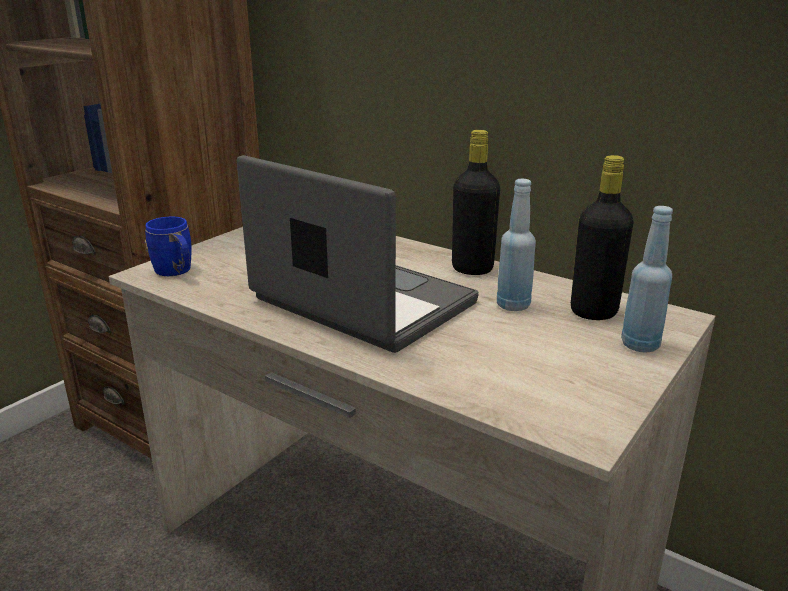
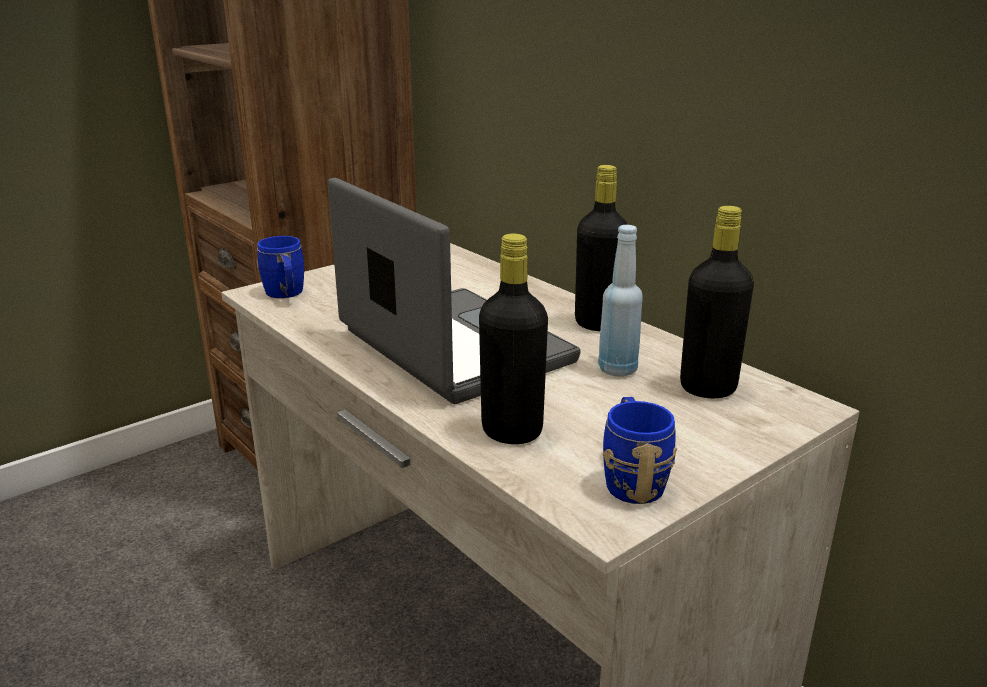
camera: 15 degrees right, 0 degrees up
blue bottle [621,206,673,353] -> none
none -> black bottle [479,234,548,444]
none -> blue mug [603,397,677,504]

